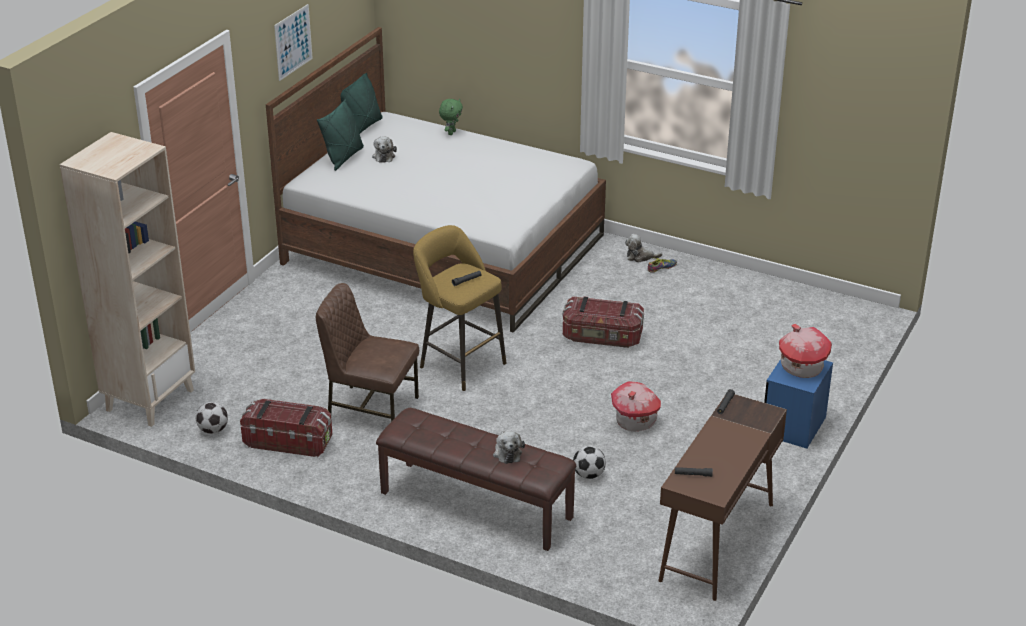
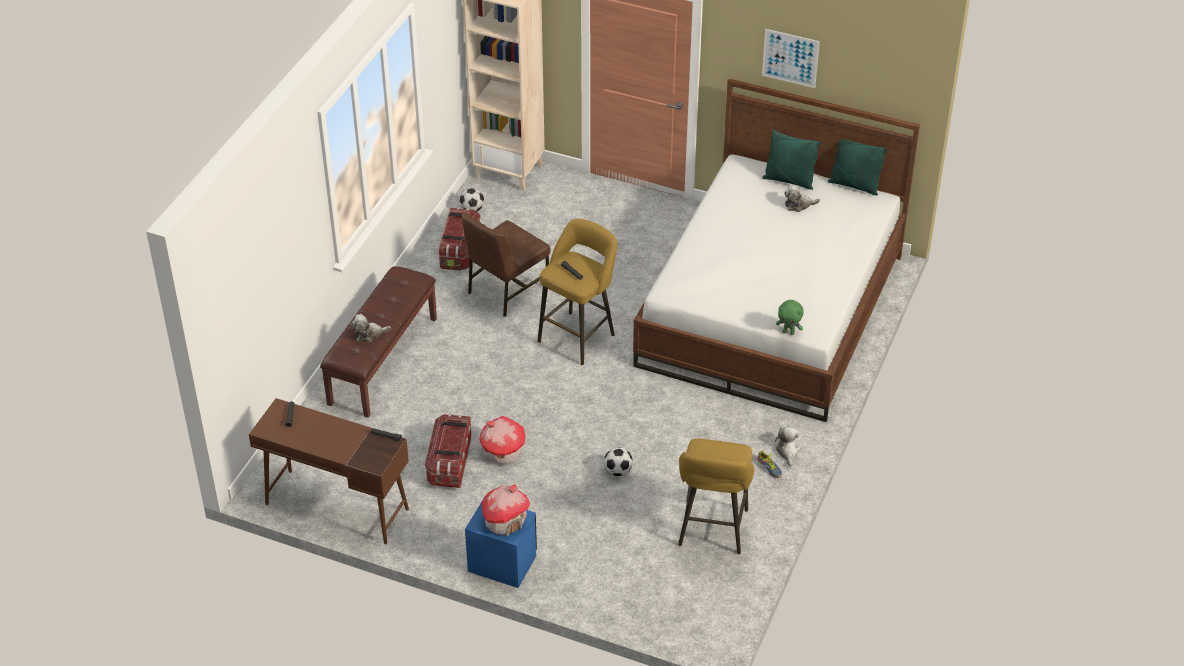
camera: 85 degrees right, 10 degrees up
brown chair [316,283,419,422] -> brown chair turned 150 degrees counterclockwise [462,212,551,317]
green plush toy [439,99,463,135] -> green plush toy moved to [776,300,803,335]
storage box [563,297,644,348] -> storage box moved to [425,414,471,488]
football [573,446,606,479] -> football moved to [604,447,633,476]
none -> yellow stool [678,439,754,554]

